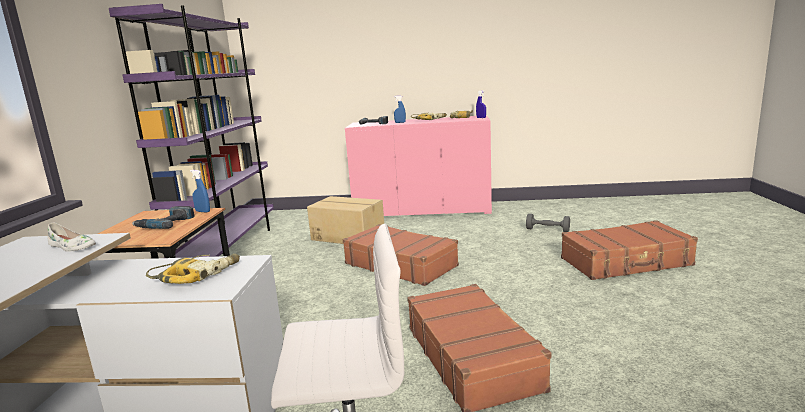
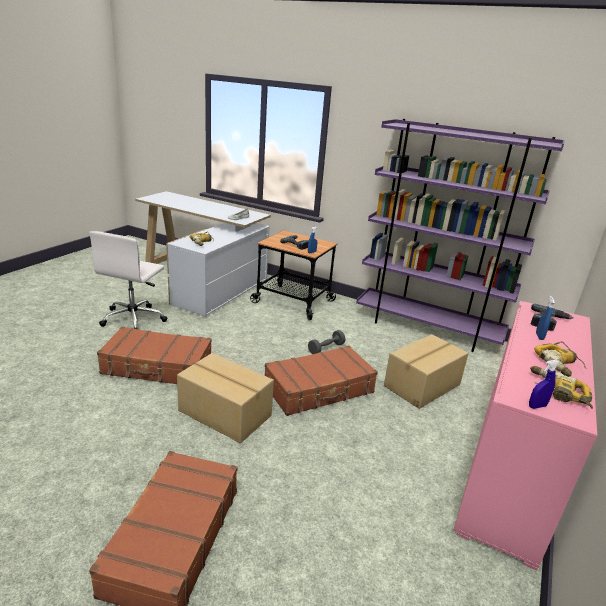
camera: 110 degrees right, 10 degrees up
grey dumbbell [526,214,570,232] -> grey dumbbell moved to [308,330,345,354]
none -> cardboard box [177,353,274,443]

